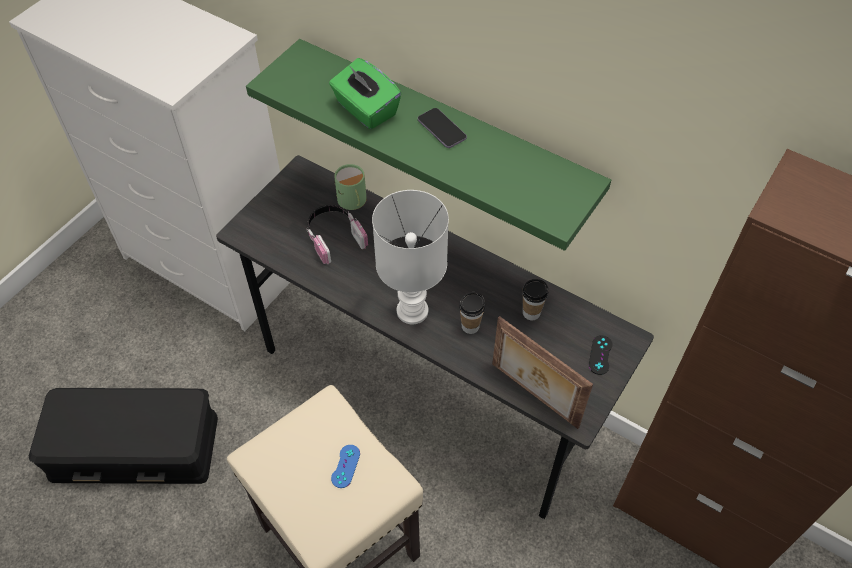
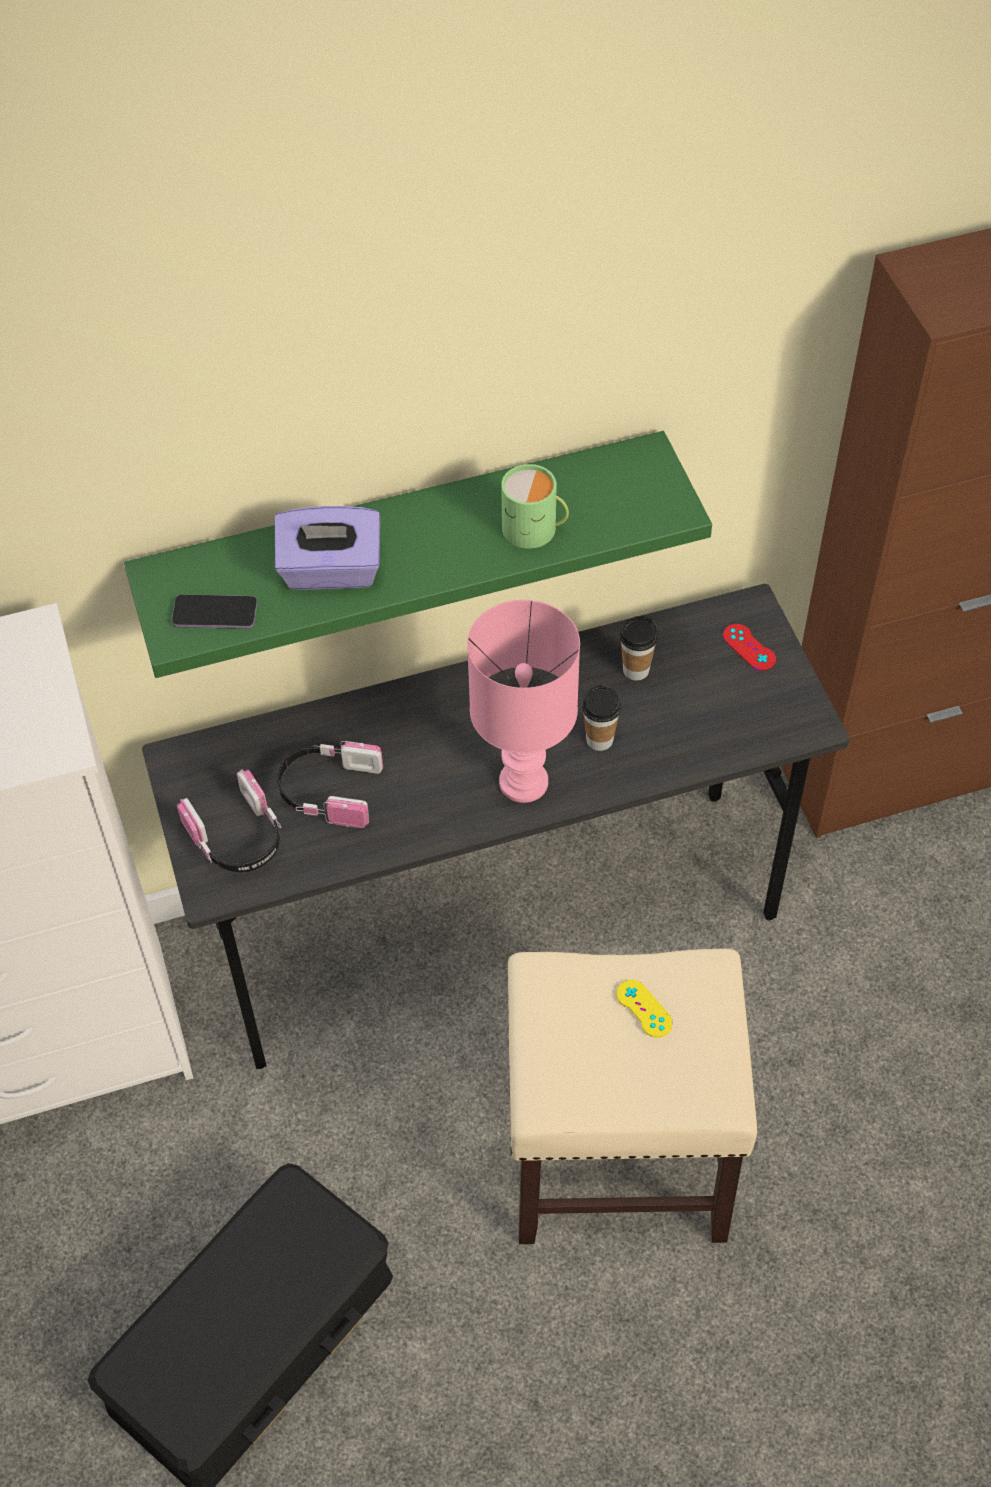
camera: 50 degrees left, 0 degrees up
green tissue box [329,58,401,129] -> purple tissue box [275,506,380,590]
blue game controller [331,445,360,488] -> yellow game controller [616,980,673,1037]
green mug [334,164,367,210] -> green mug moved to [501,464,569,549]
white table lamp [372,190,449,324] -> pink table lamp [467,600,580,803]
phone [418,108,467,148] -> phone moved to [172,594,257,629]
picture frame [492,316,593,429] -> none
black game controller [589,335,613,375] -> red game controller [723,624,776,670]
none -> headphones [176,769,281,872]

